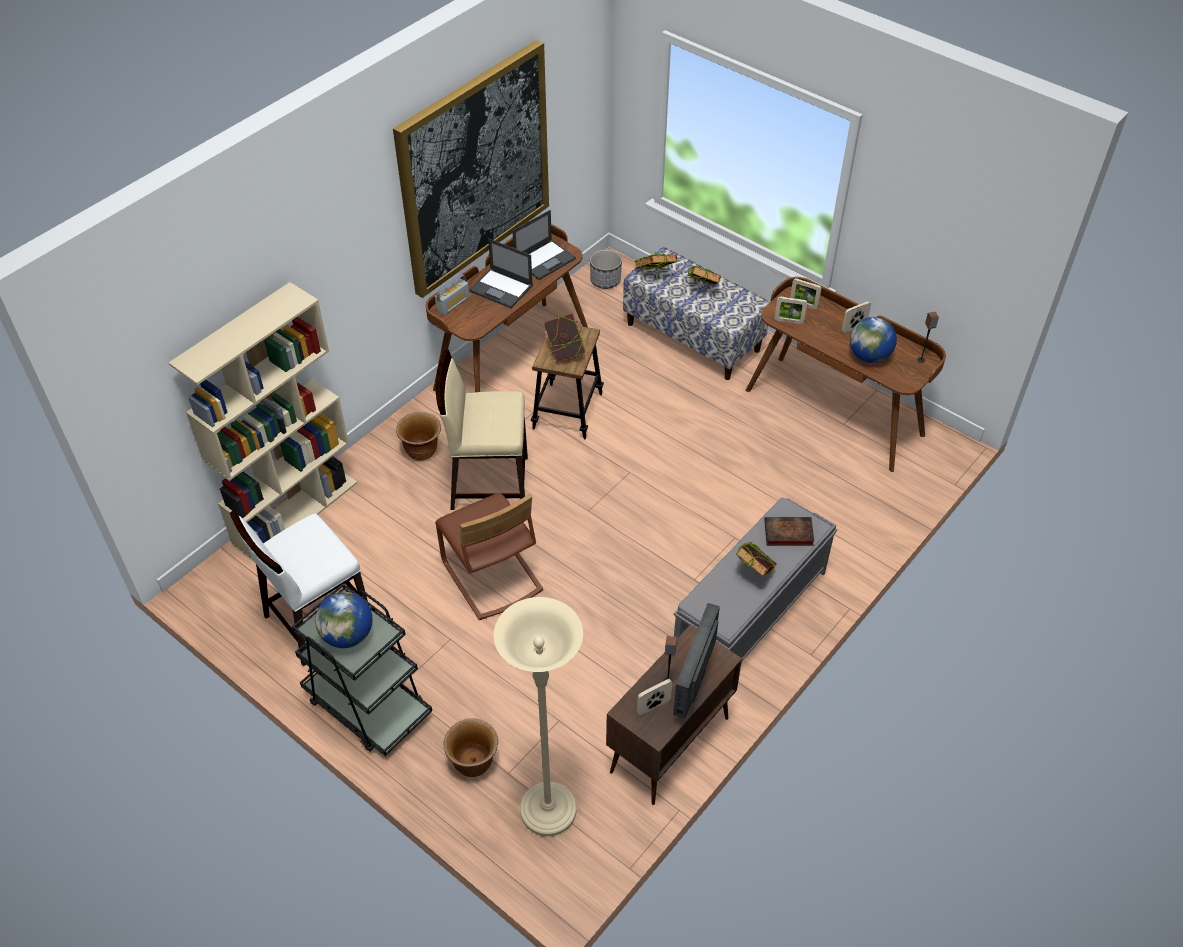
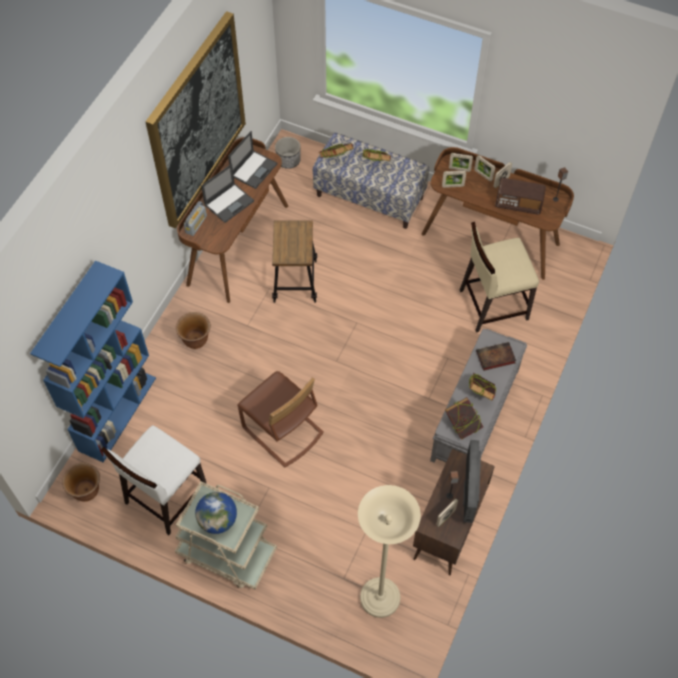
camera: 15 degrees left, 10 degrees up
beige bookcase [169,282,358,560] -> blue bookcase [30,260,156,462]
black cart [292,583,432,756] -> beige cart [175,481,277,590]
beige chair [436,350,528,510] -> beige chair moved to [460,222,539,333]
brown planter [444,718,498,777] -> brown planter moved to [62,462,100,502]
laptop [469,238,533,308] -> laptop turned 60 degrees counterclockwise [201,164,254,223]
book [544,313,585,362] -> book moved to [445,397,483,440]
globe [850,317,897,363] -> radio [495,178,546,215]
none -> picture frame [474,155,495,182]

